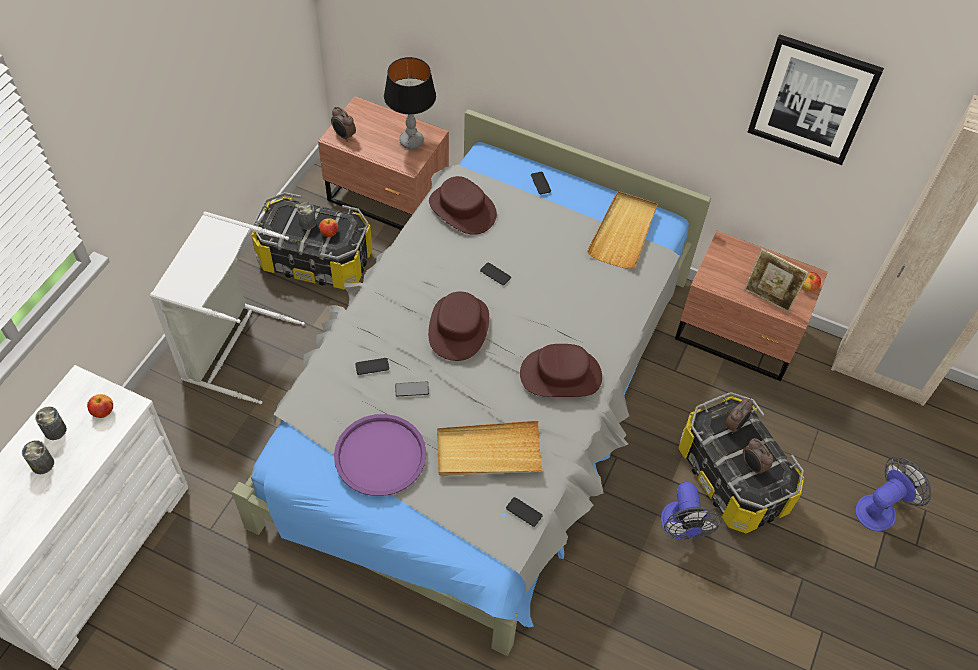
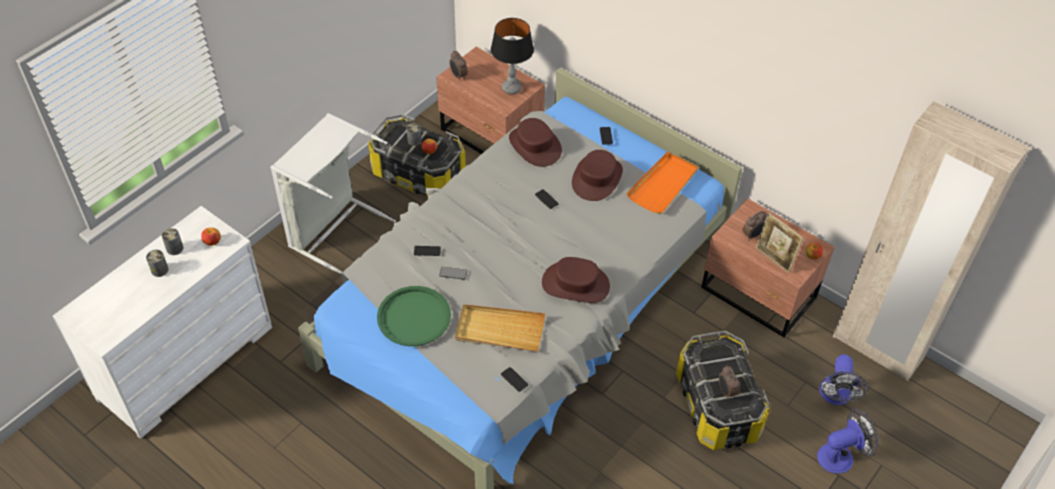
camera: 15 degrees right, 5 degrees down
purple tray [334,414,426,496] -> green tray [377,286,451,346]
brown hat [428,292,489,361] -> brown hat moved to [572,150,623,201]
beige tray [587,191,657,269] -> orange tray [626,152,698,214]
fan [661,482,722,540] -> fan moved to [819,354,869,405]
alarm clock [724,398,753,434] -> alarm clock moved to [742,211,767,241]
picture [748,34,884,165] -> none

